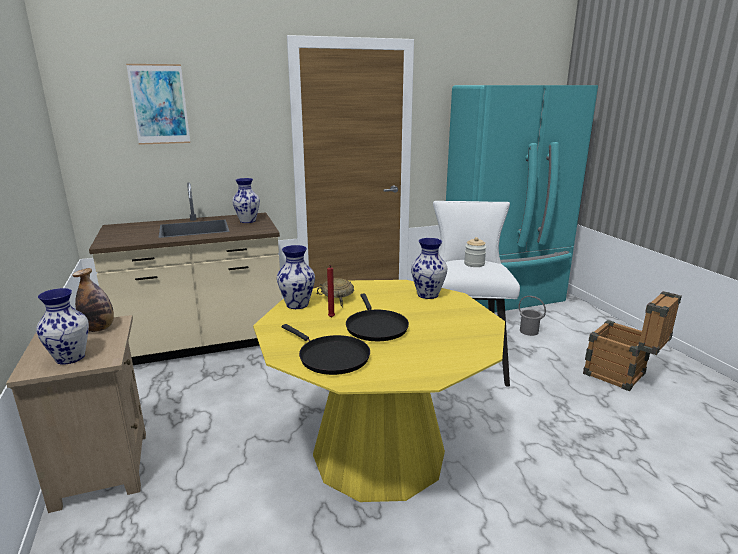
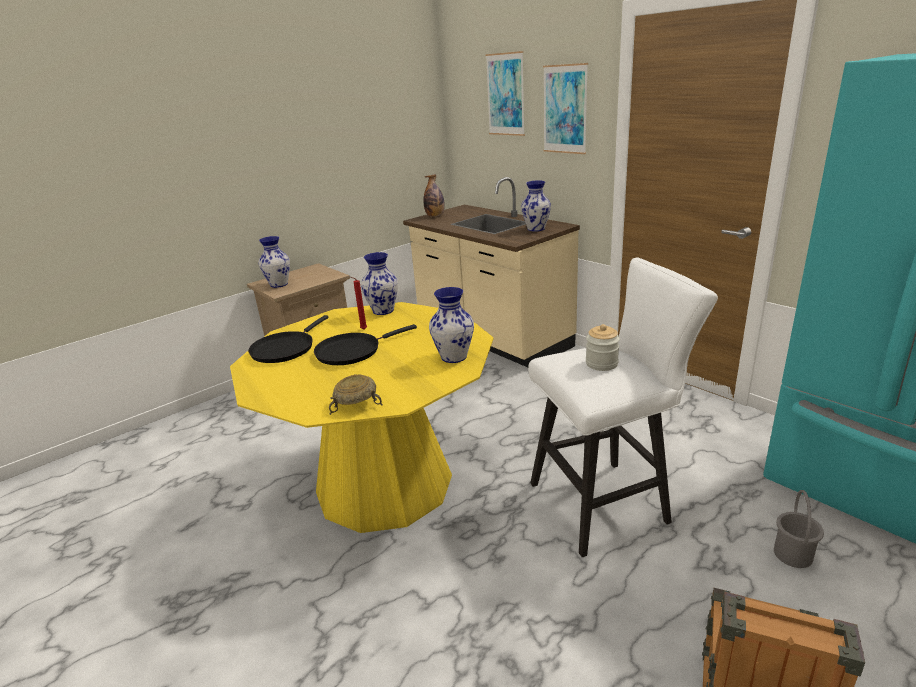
camera: 70 degrees right, 5 degrees up
bottle [72,268,114,332] -> bottle moved to [423,174,445,217]
beige bowl [317,278,354,308] -> beige bowl moved to [329,374,383,415]
none -> picture [543,63,588,154]

